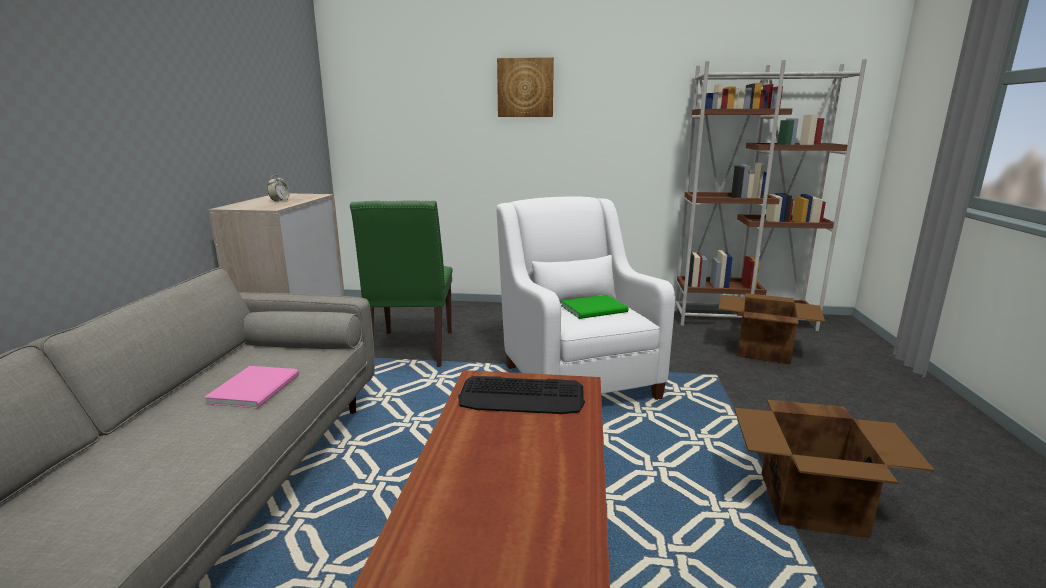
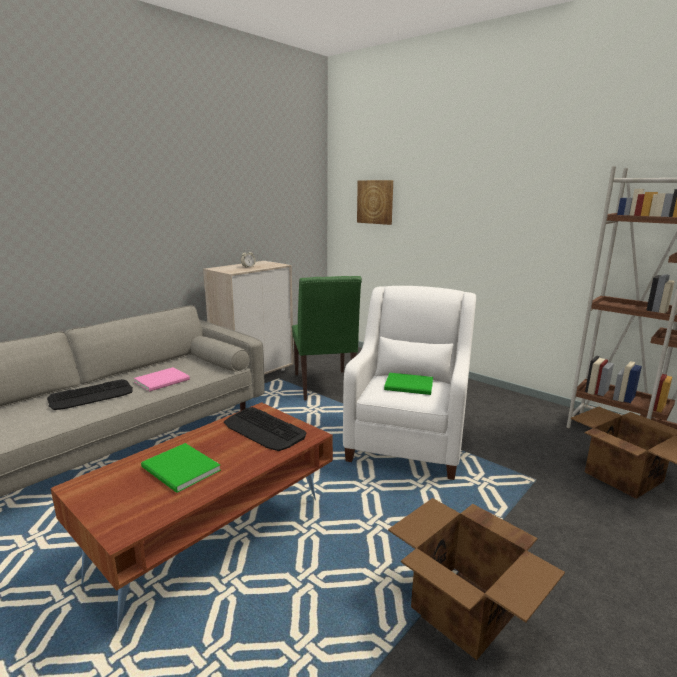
camera: 35 degrees right, 0 degrees up
green chair [350,200,452,367] -> green chair turned 45 degrees counterclockwise [292,276,362,401]
picture [497,57,554,117] -> picture moved to [357,180,393,225]
none -> keyboard [47,379,133,410]
none -> green book [141,443,221,493]

